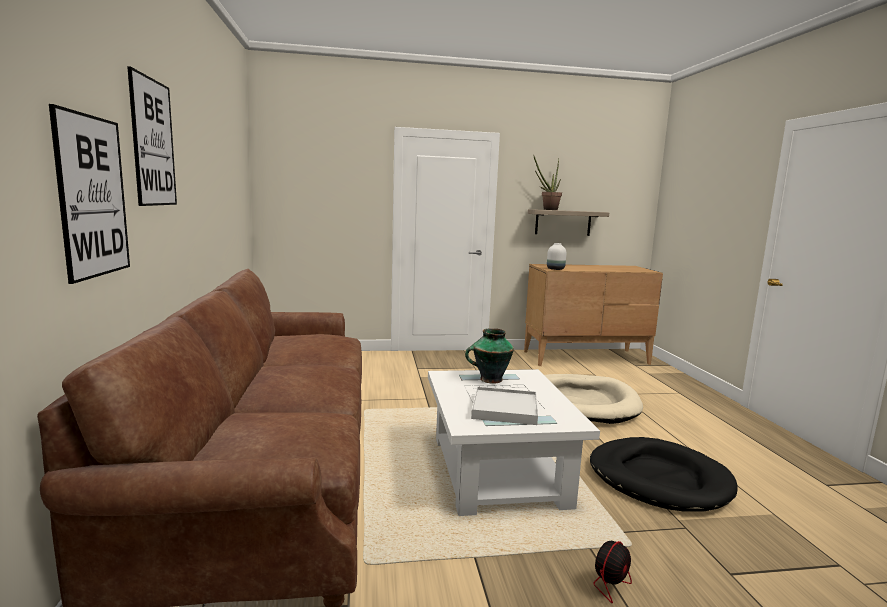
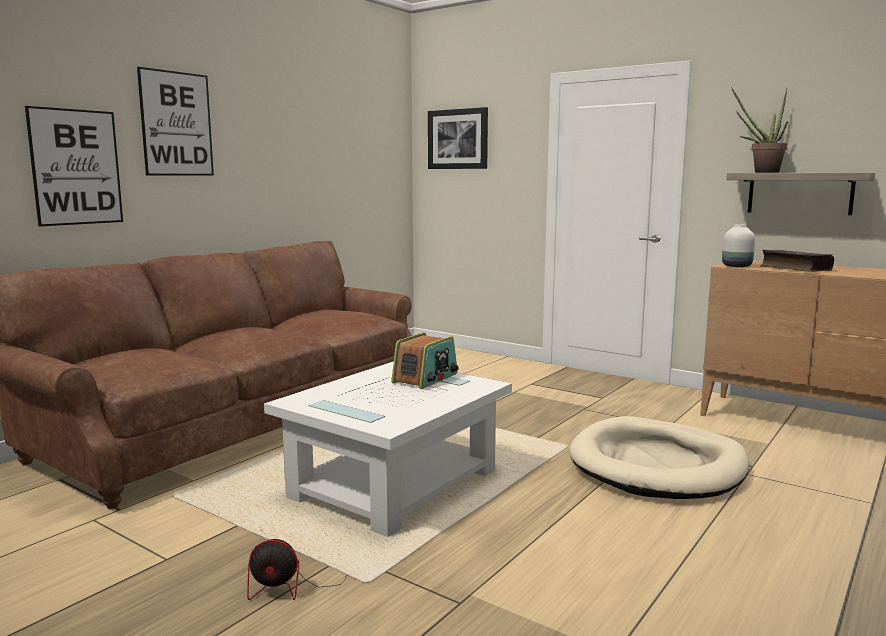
camera: 45 degrees right, 0 degrees up
vase [465,328,514,384] -> radio [391,332,459,389]
white tray [471,387,538,425] -> none
black dog bed [590,437,738,512] -> none
none -> picture [428,107,488,169]
none -> book [760,250,834,272]

